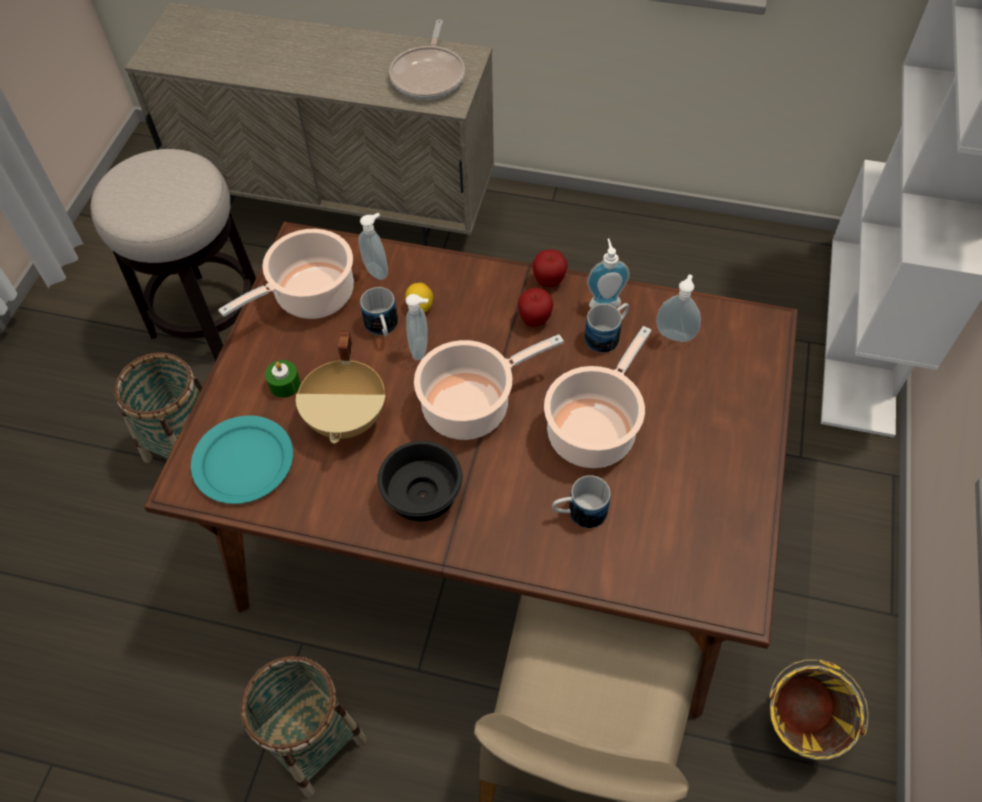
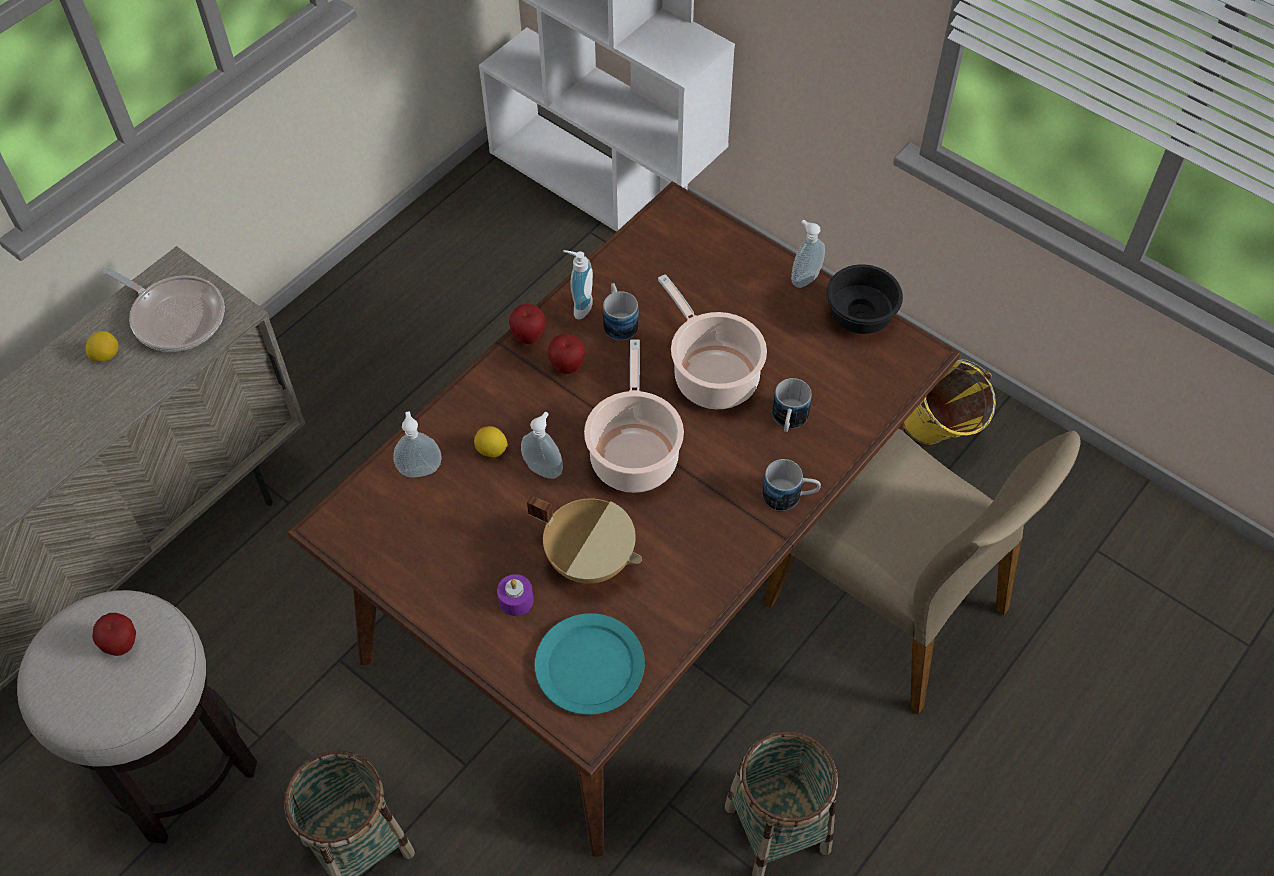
camera: 65 degrees left, 0 degrees up
cooking pot [218,229,354,319] -> none
green candle [265,360,301,398] -> purple candle [497,574,534,616]
mug [360,287,398,337] -> mug moved to [762,459,821,511]
black bowl [377,441,463,521] -> black bowl moved to [826,264,903,334]
soap dispenser [656,274,701,342] -> soap dispenser moved to [791,220,825,288]
none -> lemon [86,331,119,362]
none -> apple [92,613,136,656]

